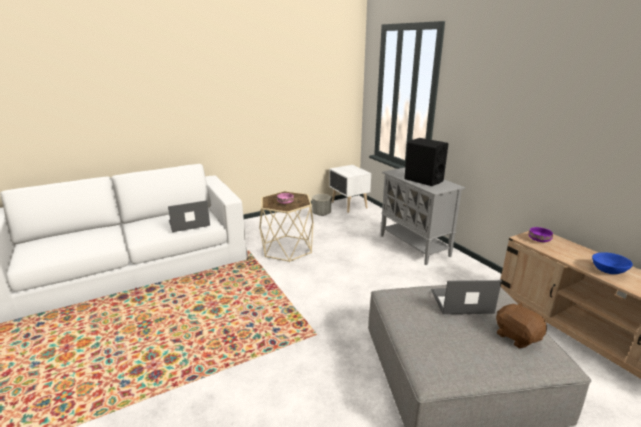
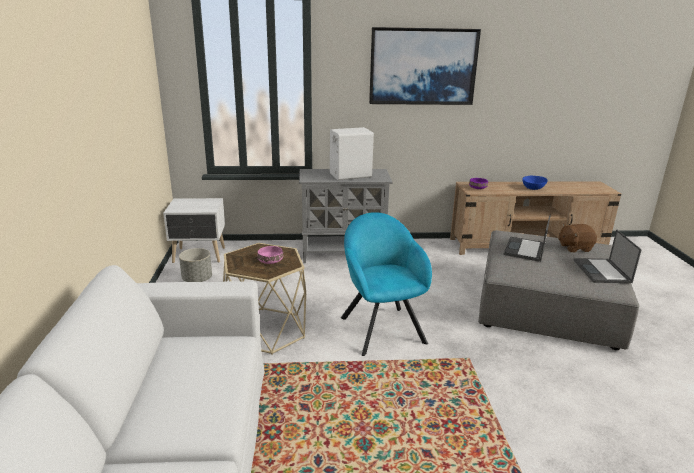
camera: 65 degrees left, 0 degrees up
laptop [168,200,210,232] -> laptop moved to [573,229,642,283]
black speaker [404,138,448,186] -> white speaker [330,127,374,180]
none -> turquoise armchair [341,212,432,356]
none -> picture [369,27,481,105]

